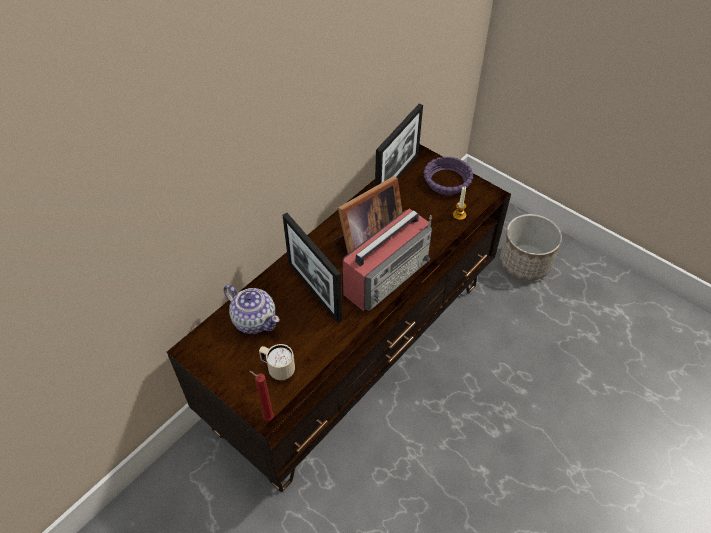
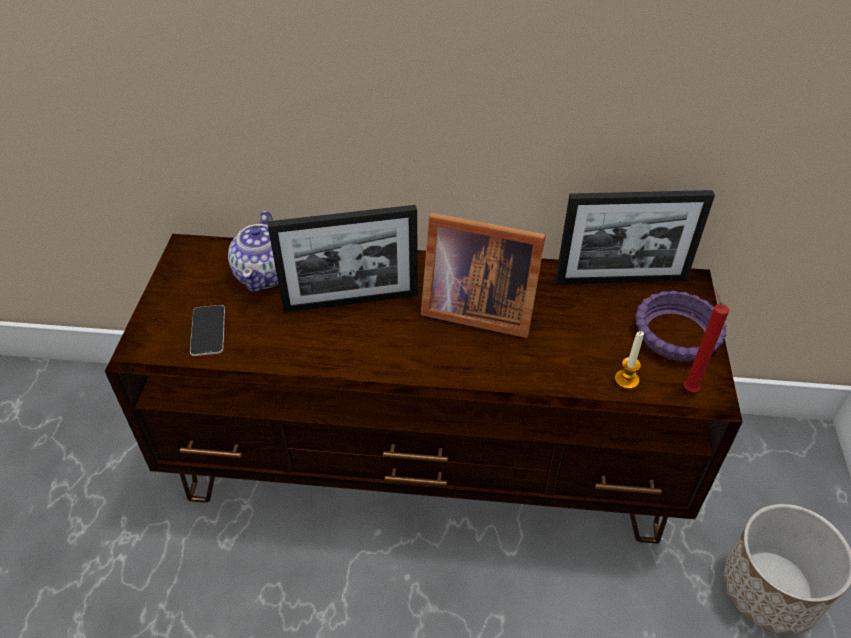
camera: 55 degrees right, 5 degrees down
red candle [249,371,274,421] -> red candle moved to [683,288,729,392]
beige mug [259,344,295,381] -> phone [190,305,225,356]
picture frame [283,213,342,323] -> picture frame turned 120 degrees counterclockwise [268,205,418,313]
radio [343,208,432,311] -> none

